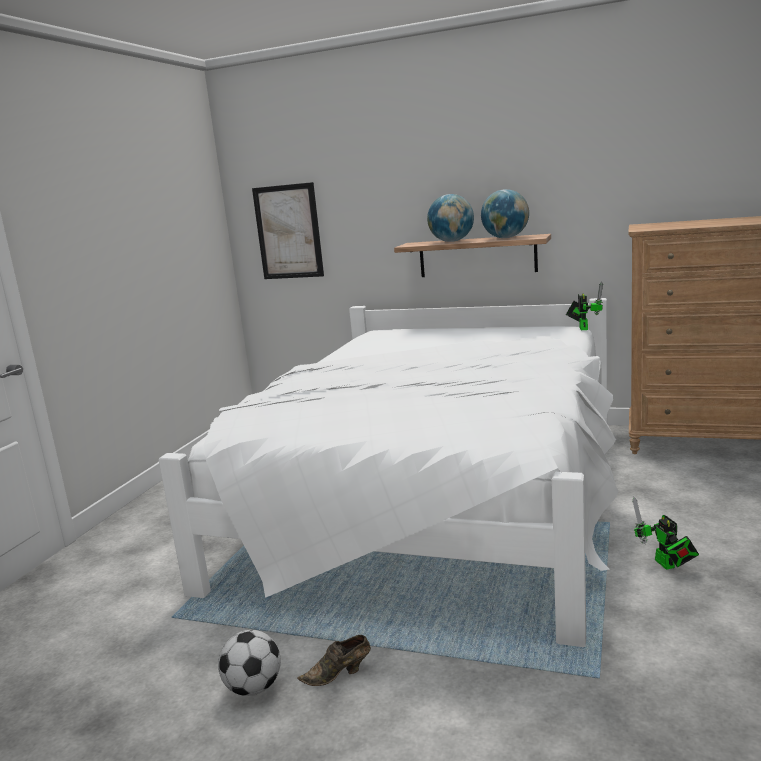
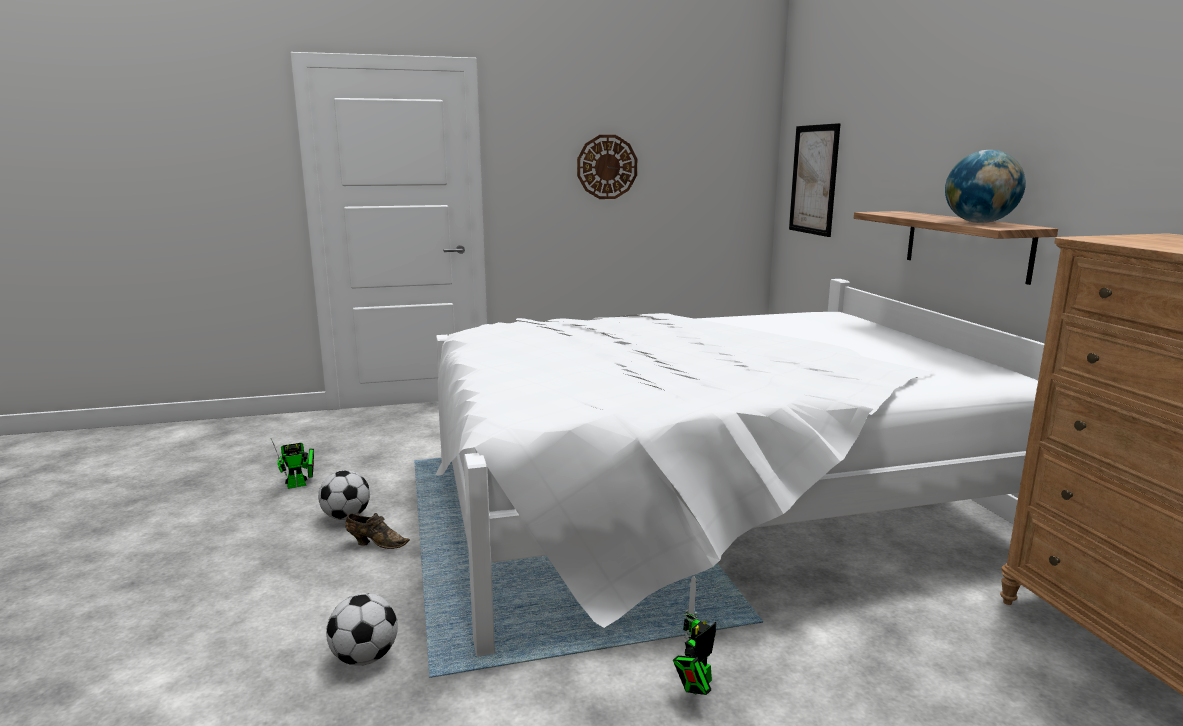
camera: 55 degrees right, 0 degrees up
brown shoe [297,635,371,686] -> brown shoe turned 150 degrees clockwise [345,513,410,549]
globe [427,194,474,242] -> none
toy robot [566,282,603,330] -> toy robot moved to [271,438,314,489]
none -> football [326,593,398,666]
none -> wall clock [577,135,637,199]

